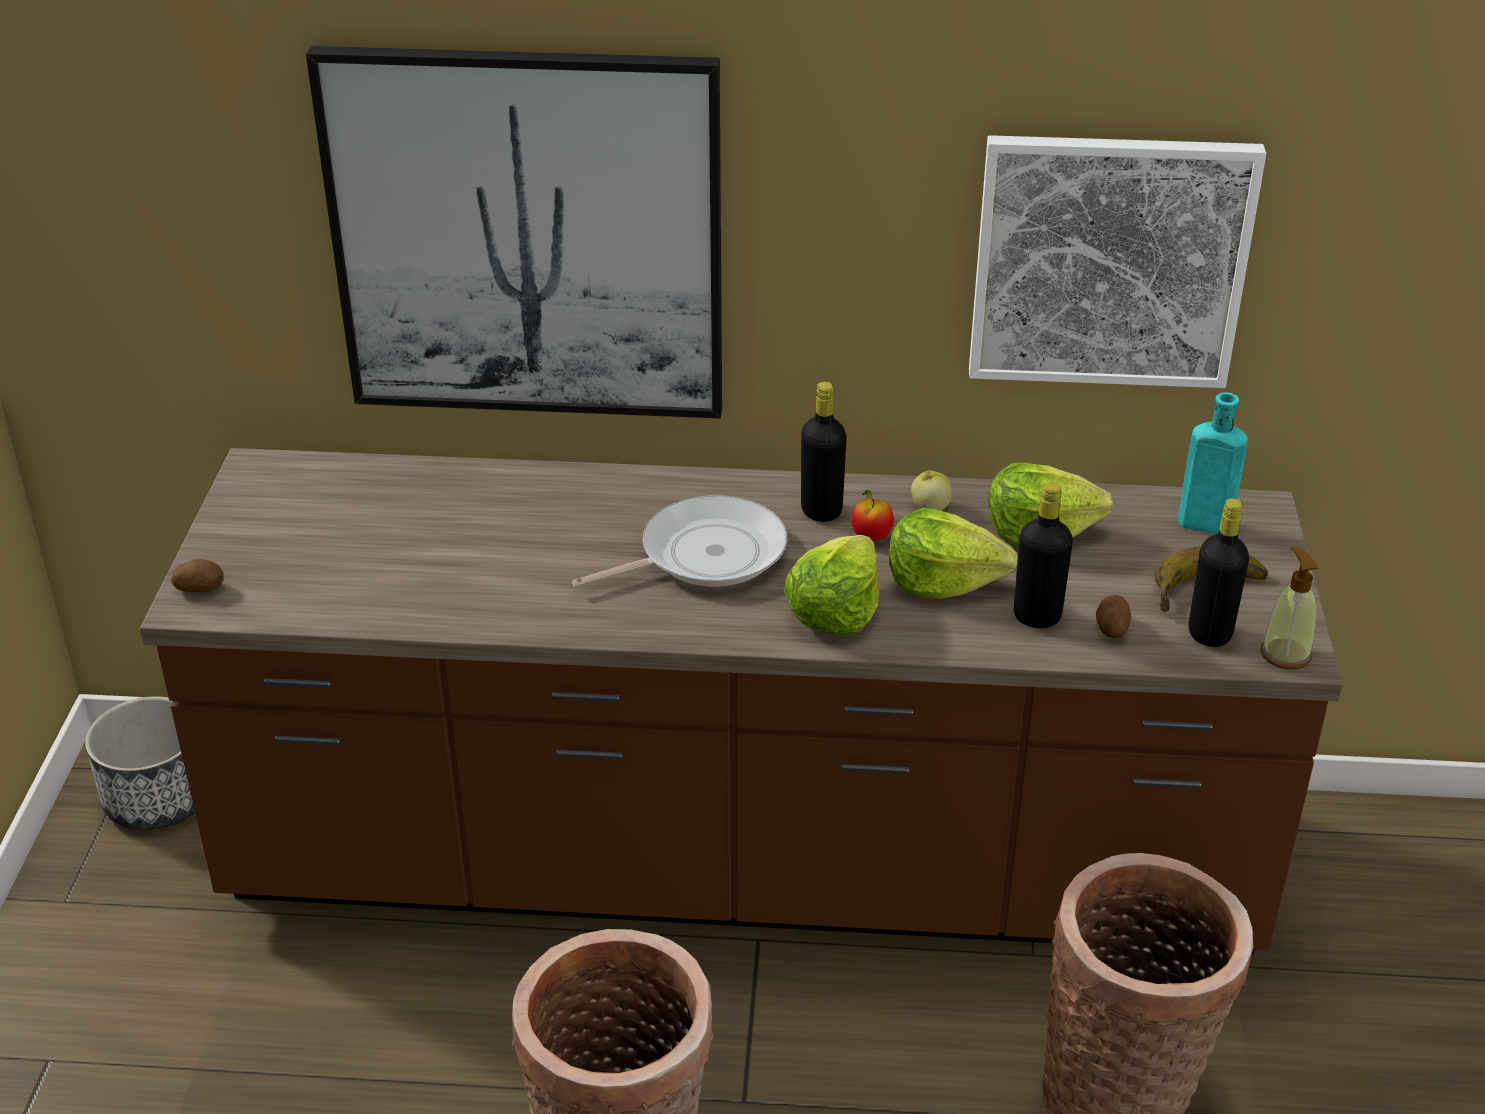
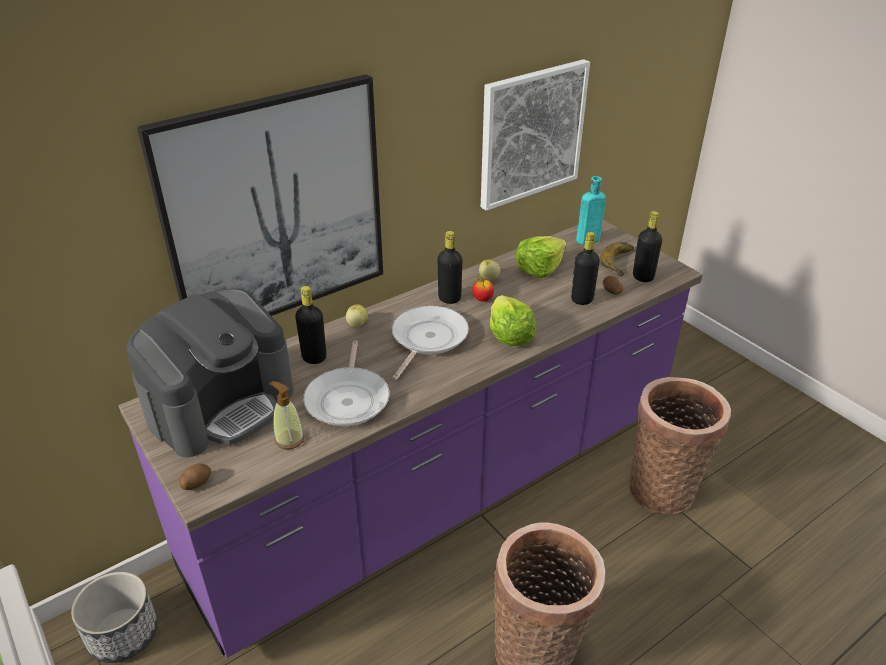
camera: 40 degrees left, 0 degrees up
brown counter [140,448,1343,954] -> purple counter [119,220,703,658]
lettuce [889,508,1018,599] -> none
soap dispenser [1260,547,1318,669] -> soap dispenser moved to [269,381,305,449]
none -> coffee machine [126,288,294,457]
none -> black bottle [295,286,326,364]
none -> frying pan [303,341,390,426]
none -> apple [346,304,368,327]

